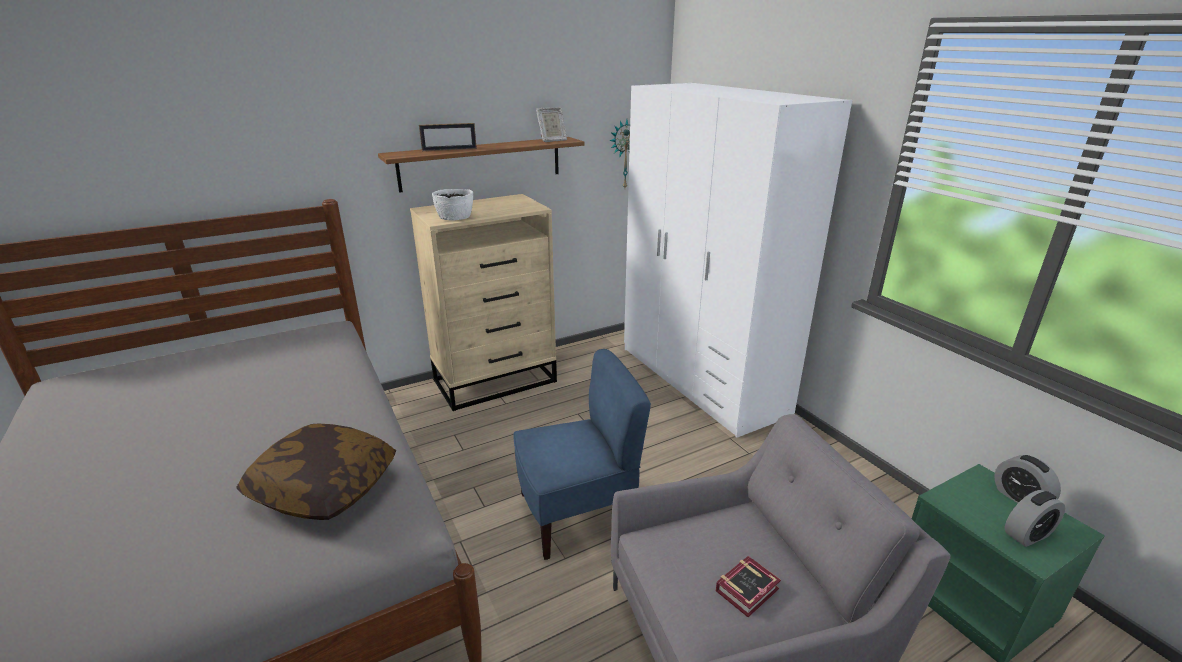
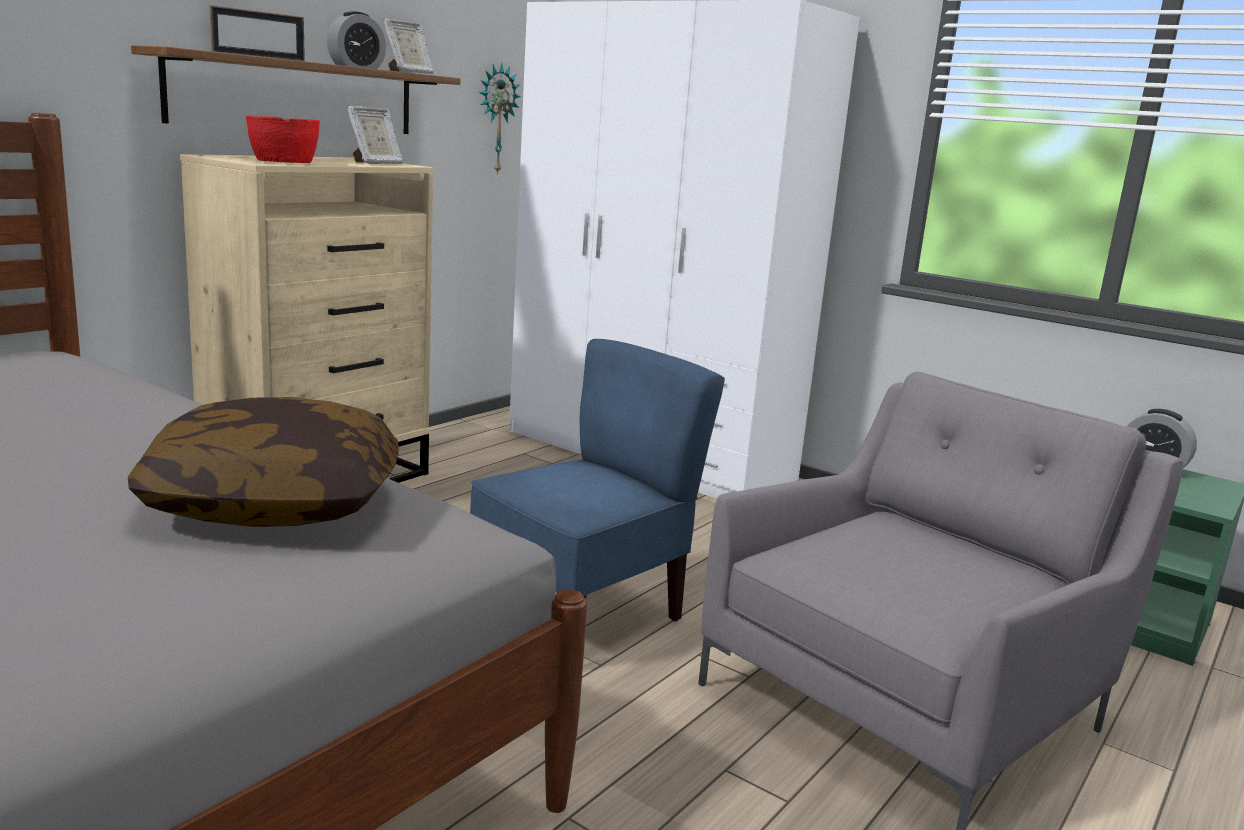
camera: 25 degrees left, 10 degrees down
white bowl [432,189,473,221] -> red bowl [246,116,320,163]
book [716,556,781,617] -> none
alarm clock [1005,490,1065,547] -> alarm clock moved to [327,11,386,69]
none -> picture frame [347,106,403,164]

